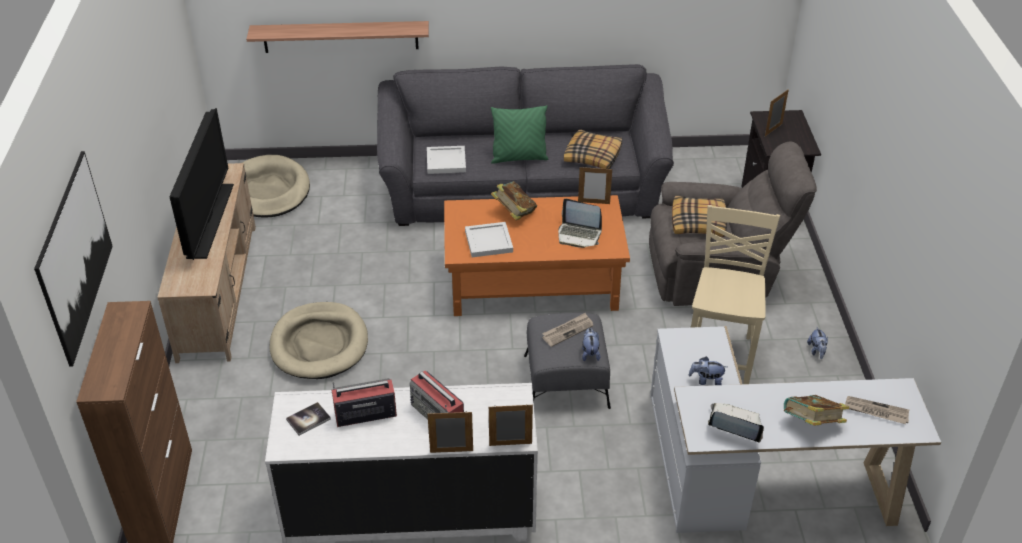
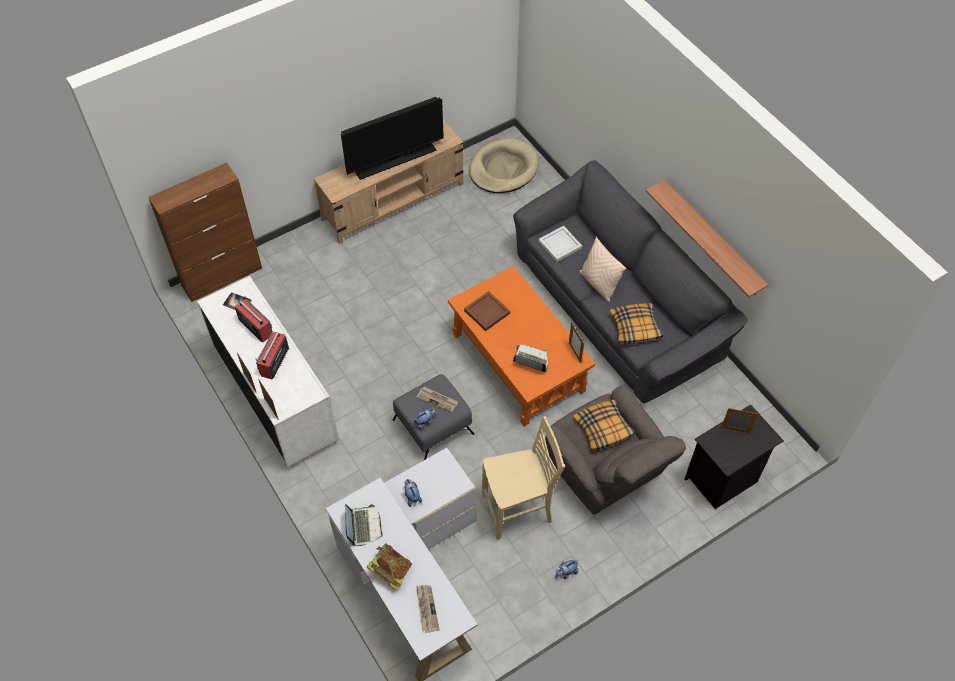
camera: 60 degrees right, 15 degrees up
picture [34,151,113,367] -> none
shelf [246,21,429,53] -> shelf moved to [646,180,769,297]
beige dog bed [269,302,368,379] -> none
white tray [465,222,513,257] -> brown tray [464,291,510,331]
green pillow [491,105,548,164] -> beige pillow [579,237,626,302]
book [491,181,538,220] -> none
laptop [558,199,602,248] -> laptop turned 120 degrees clockwise [513,345,548,372]

